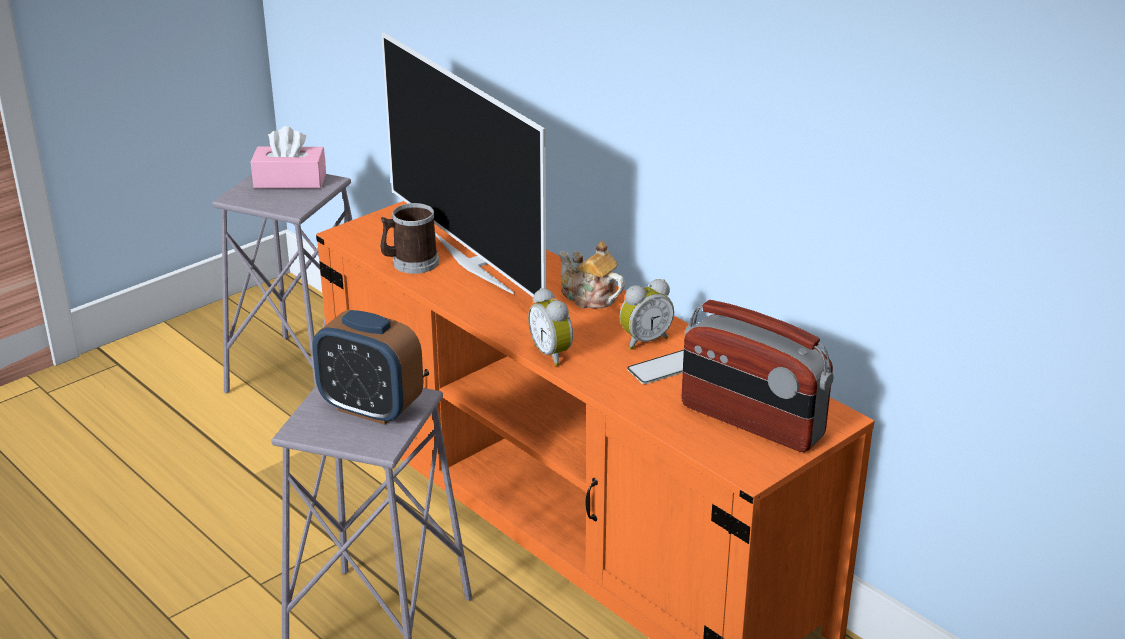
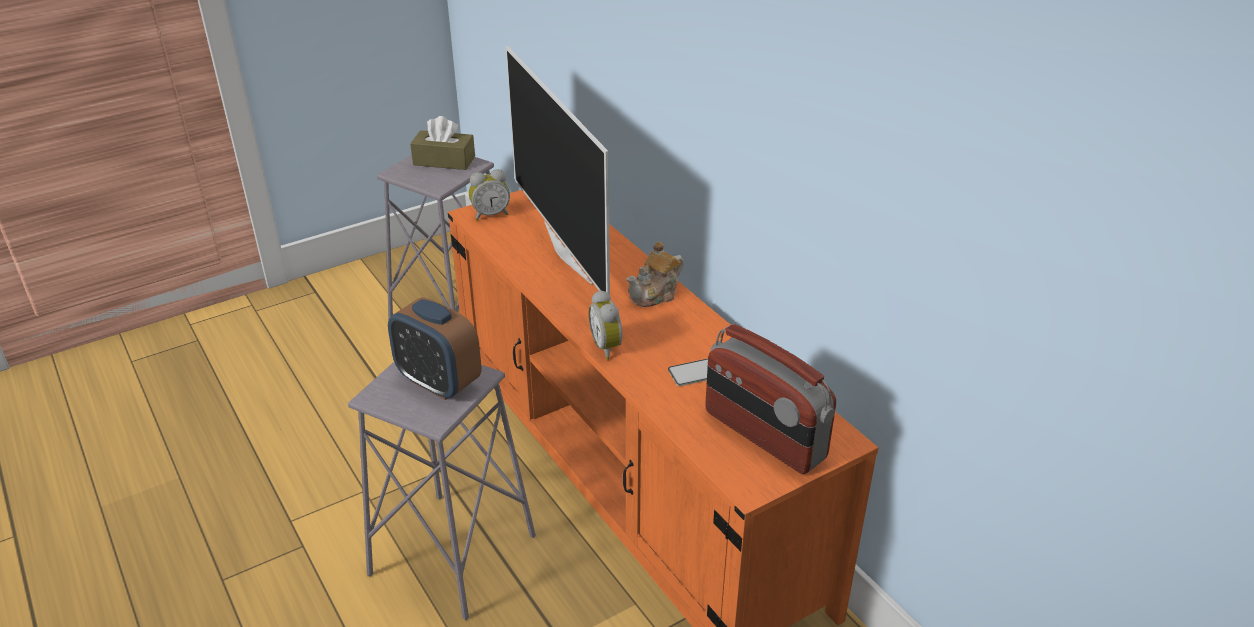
camera: 10 degrees right, 5 degrees up
pink tissue box [251,126,326,189] -> brown tissue box [410,116,475,170]
mug [380,203,439,274] -> none
teapot [559,241,625,309] -> teapot turned 90 degrees counterclockwise [626,242,684,307]
alarm clock [619,279,674,350] -> alarm clock moved to [469,169,510,221]

